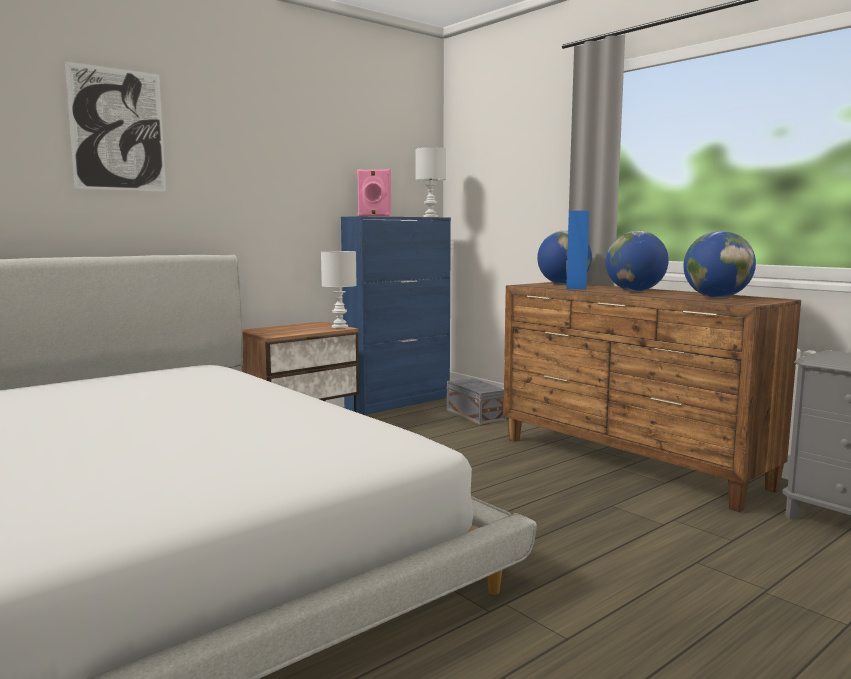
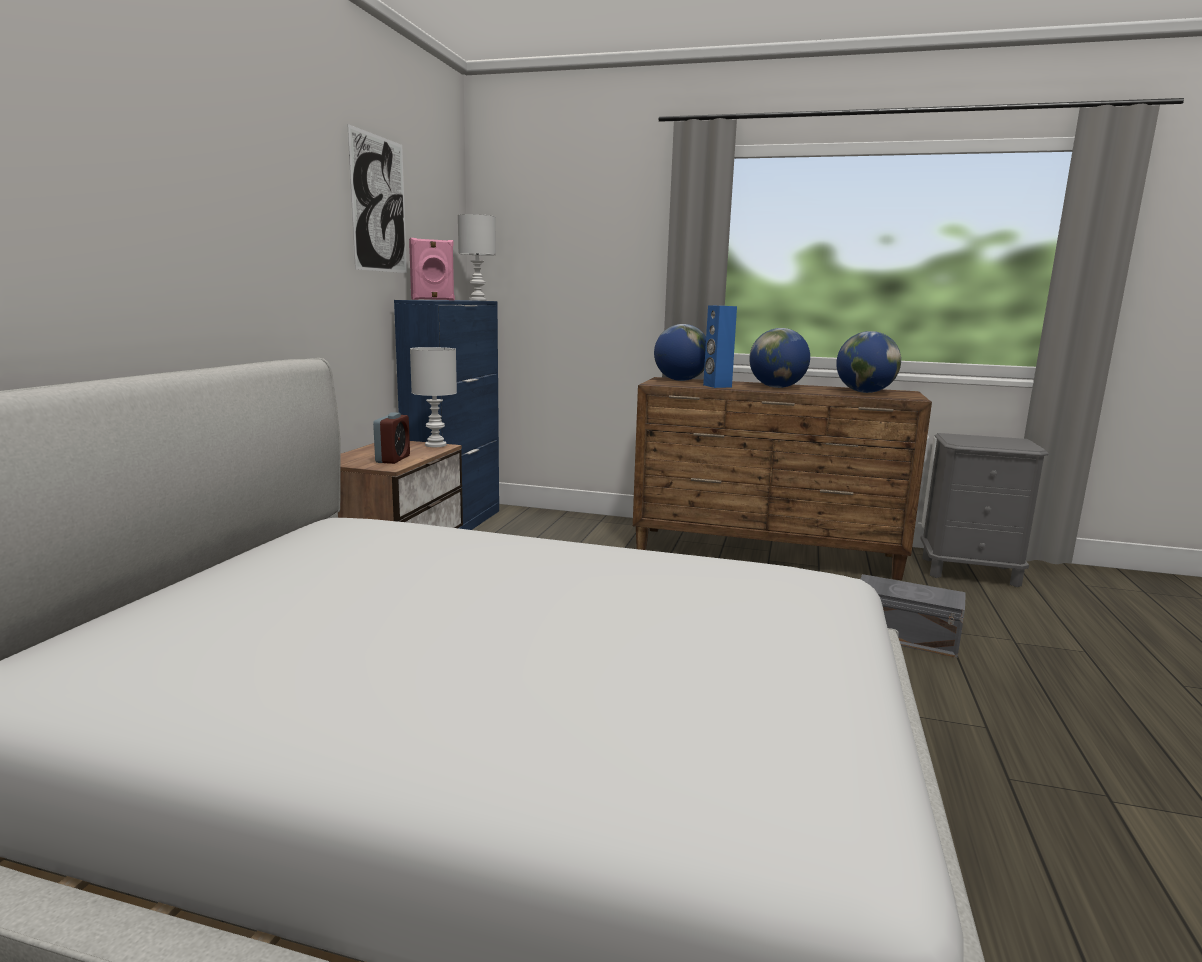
camera: 35 degrees left, 5 degrees up
picture [65,61,166,192] -> picture moved to [347,124,407,273]
grey storage box [447,378,506,425] -> grey storage box moved to [860,574,966,658]
none -> alarm clock [373,412,410,464]

